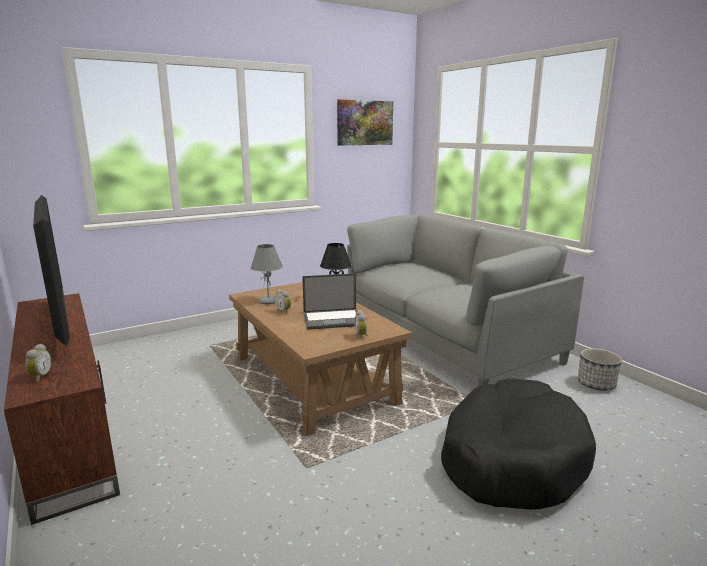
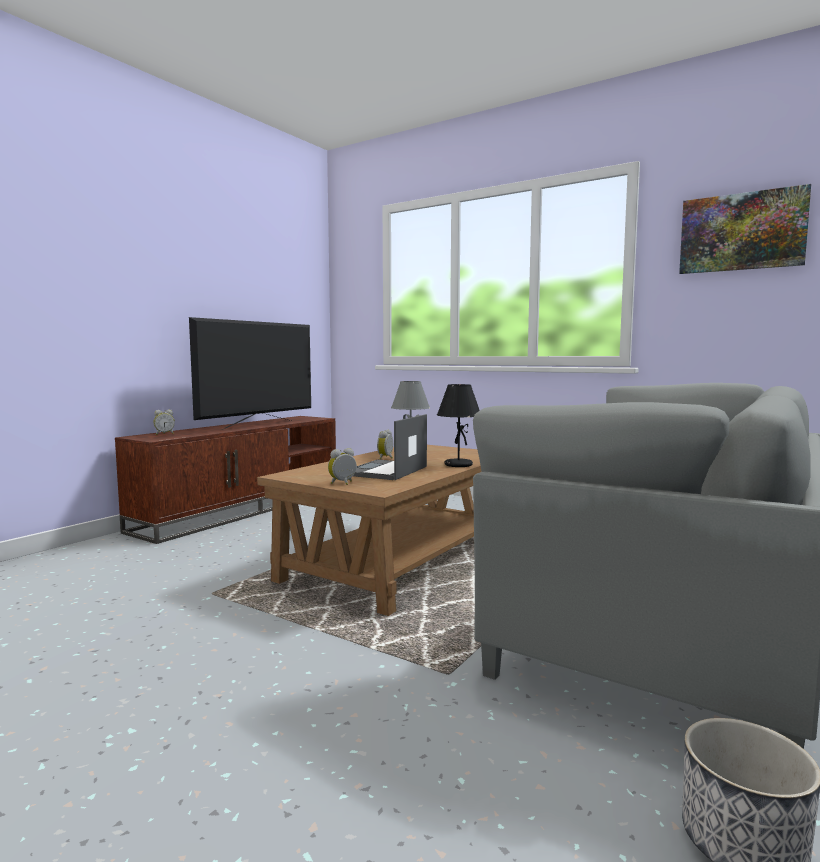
camera: 65 degrees right, 10 degrees down
laptop [302,273,357,330] -> laptop turned 60 degrees clockwise [354,414,427,480]
black dog bed [441,379,596,510] -> none

